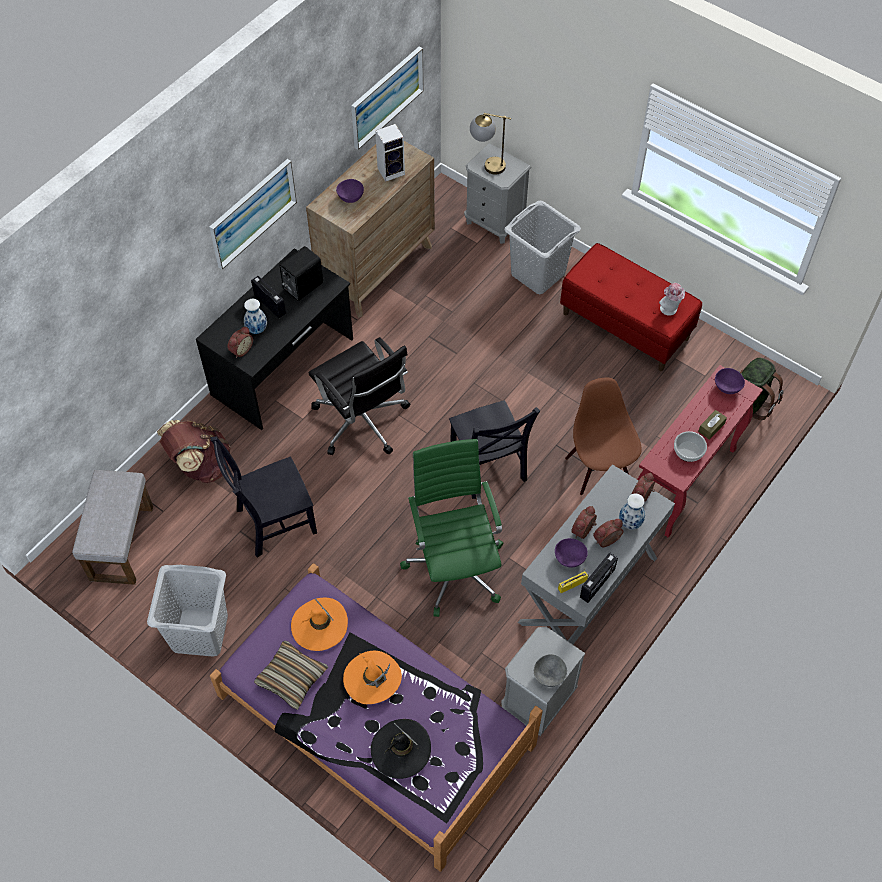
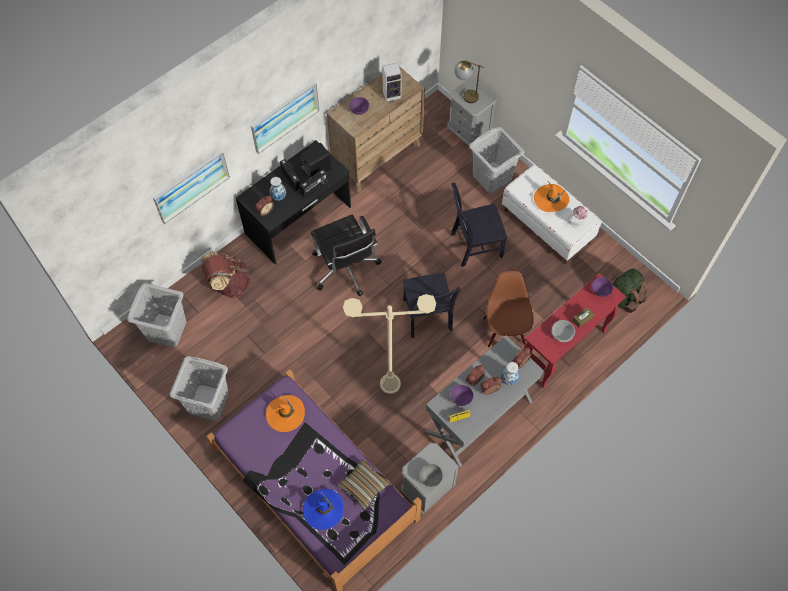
camera: 10 degrees right, 5 degrees up
grey ottoman [72,470,153,585] -> grey laundry basket [127,283,186,347]
black chair [211,436,317,558] -> black chair moved to [451,183,507,267]
pillow [254,641,328,710] -> pillow moved to [338,459,390,510]
orange hat [343,651,402,704] -> orange hat moved to [534,181,570,212]
picture [351,46,424,150] -> picture moved to [153,150,230,224]
black hat [371,719,431,779] -> blue hat [303,489,344,530]
green office chair [400,439,503,617] -> beige floor lamp [343,294,436,394]
red bench [560,243,702,371] -> white bench [502,164,601,264]
radio [580,553,618,603] -> radio moved to [300,169,328,198]

